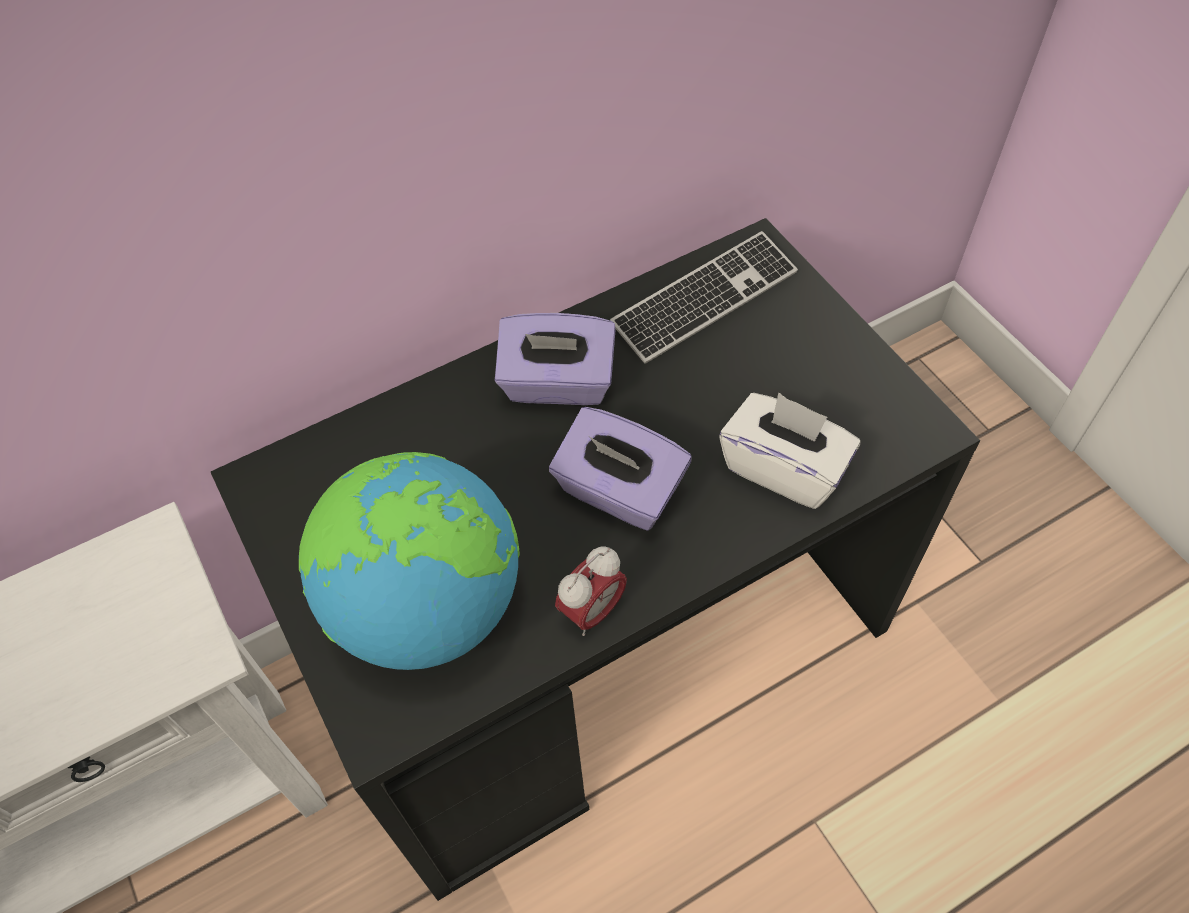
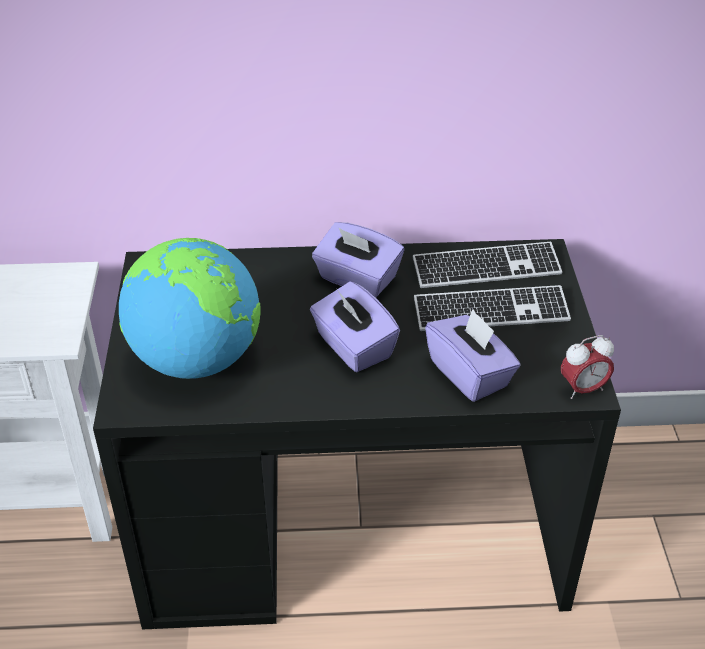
camera: 25 degrees right, 15 degrees down
alarm clock [555,547,627,636] -> alarm clock moved to [561,335,614,399]
white tissue box [720,392,860,509] -> purple tissue box [425,309,521,402]
none -> keyboard [414,285,571,331]

